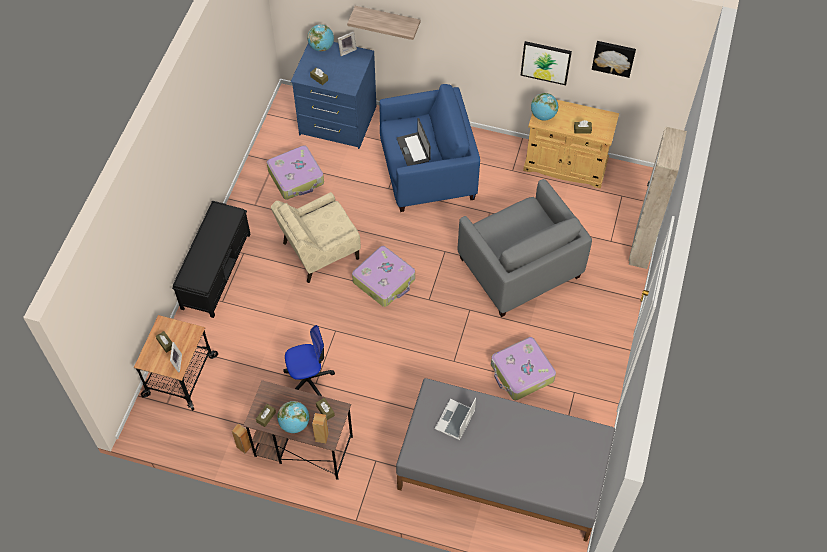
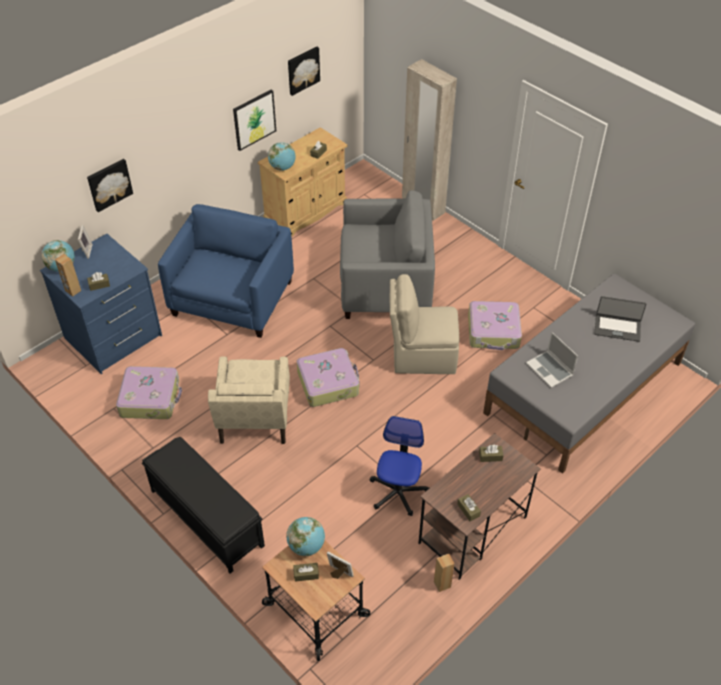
camera: 60 degrees left, 10 degrees down
globe [277,401,310,433] -> globe moved to [286,517,325,556]
brown speaker [312,413,329,444] -> brown speaker moved to [55,254,81,297]
shelf [347,6,420,40] -> picture [87,159,133,212]
laptop [397,118,431,166] -> laptop moved to [595,296,647,342]
none -> beige chair [390,274,459,374]

